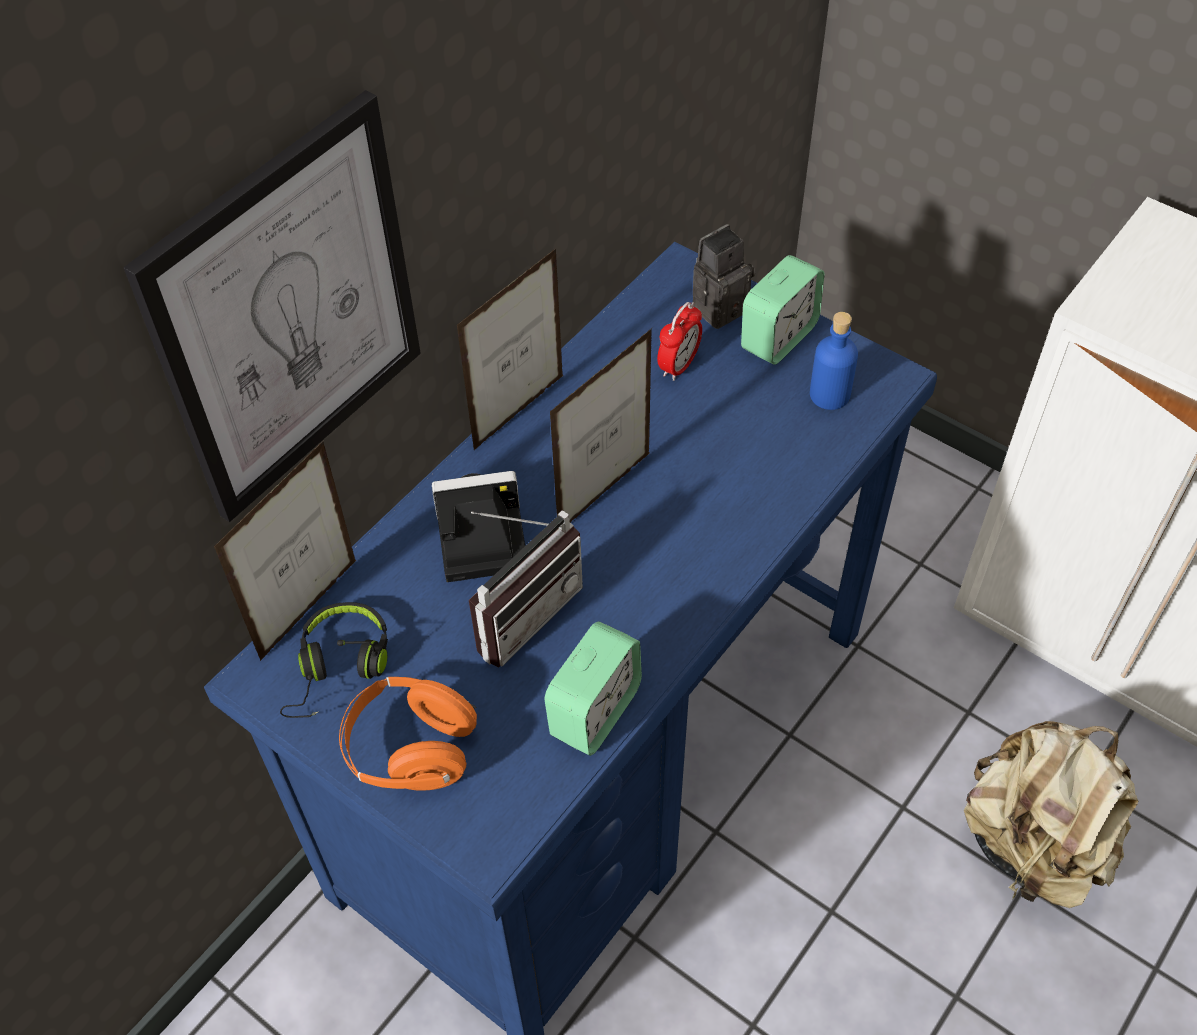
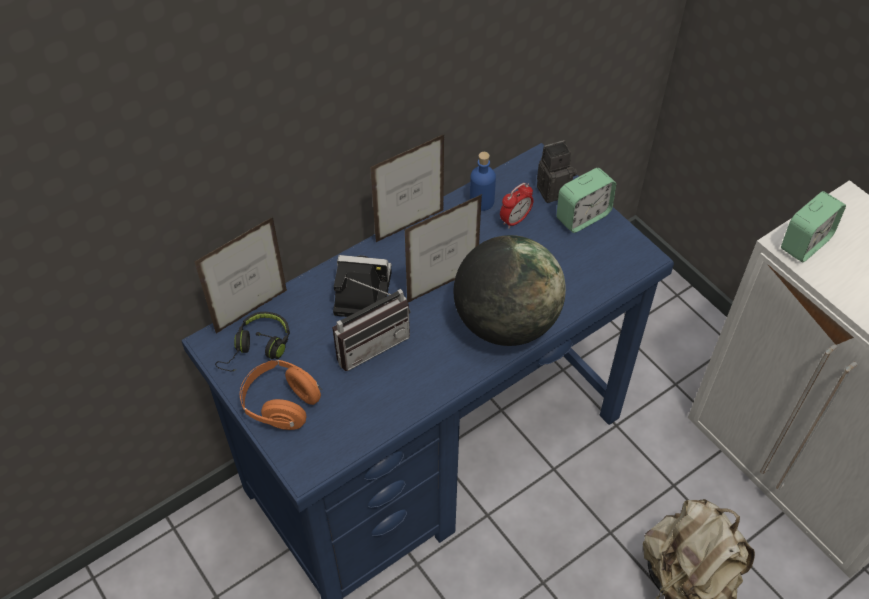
camera: 15 degrees right, 0 degrees up
picture [124,90,421,522] -> none
alarm clock [545,622,642,756] -> alarm clock moved to [781,191,846,263]
blue bottle [810,312,858,410] -> blue bottle moved to [470,152,496,211]
none -> globe [454,235,566,346]

